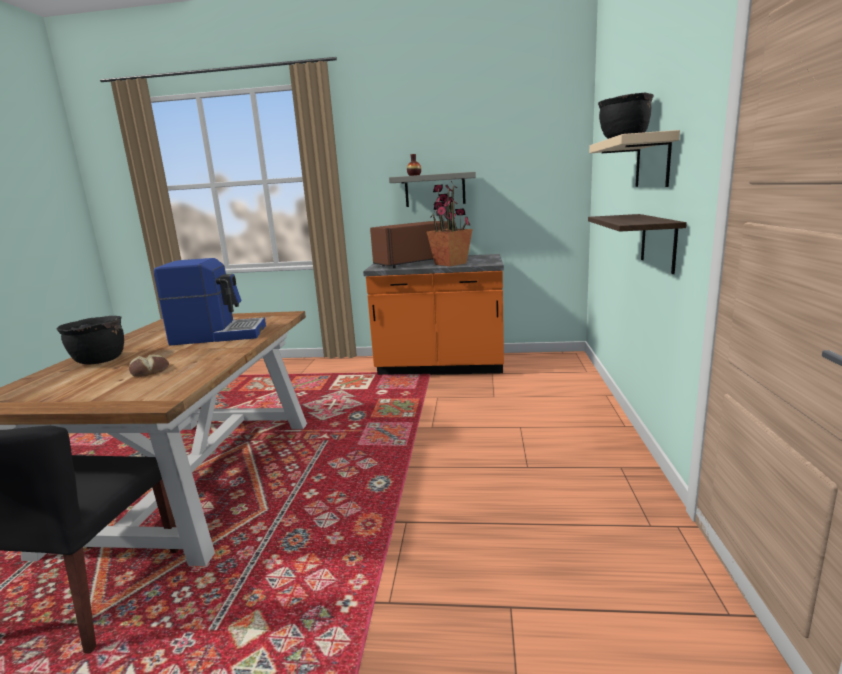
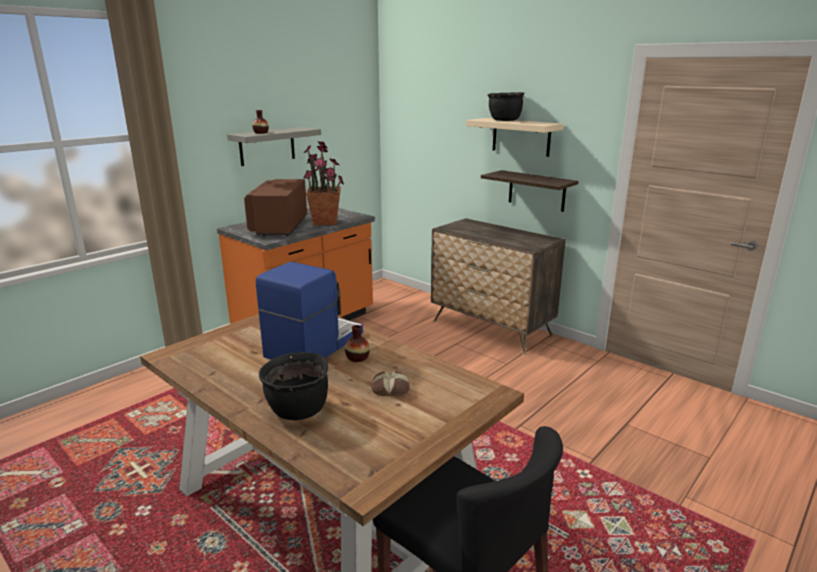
camera: 55 degrees left, 5 degrees up
none -> vase [345,325,370,362]
none -> dresser [431,218,566,355]

